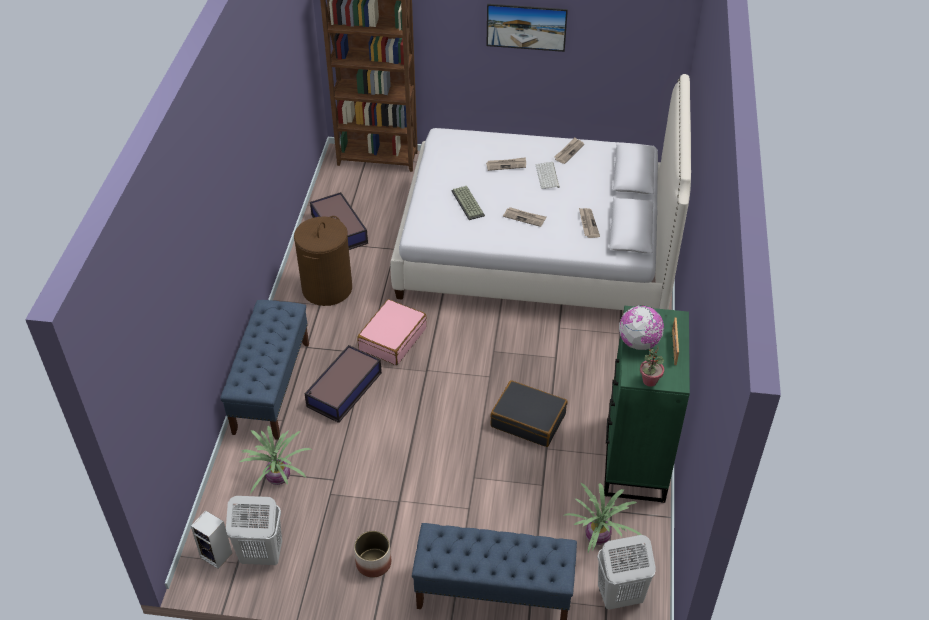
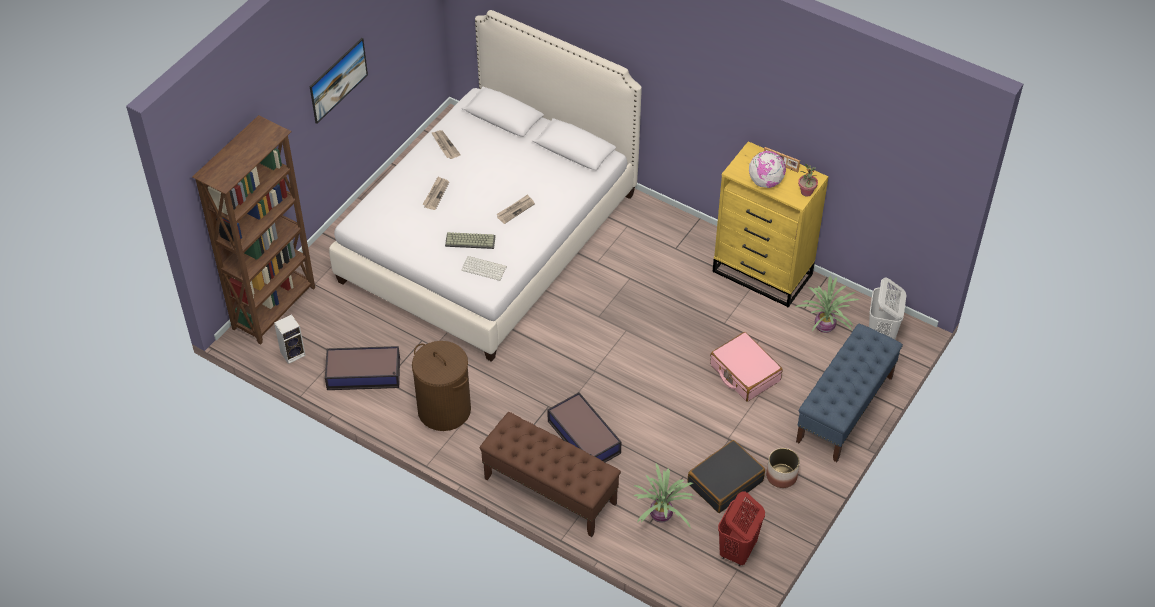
camera: 65 degrees left, 5 degrees up
speaker [191,511,232,569] -> speaker moved to [274,314,306,364]
blue bench [220,300,309,440] -> brown bench [480,412,621,537]
white laundry basket [226,496,282,565] -> red laundry basket [718,491,765,566]
pink suitcase [357,299,427,365] -> pink suitcase moved to [710,332,783,402]
black suitcase [490,380,567,447] -> black suitcase moved to [687,440,765,513]
keyboard [536,162,560,189] -> keyboard moved to [461,256,507,281]
newspaper [579,208,600,238] -> none
green dresser [604,306,690,503] -> yellow dresser [712,141,828,308]

